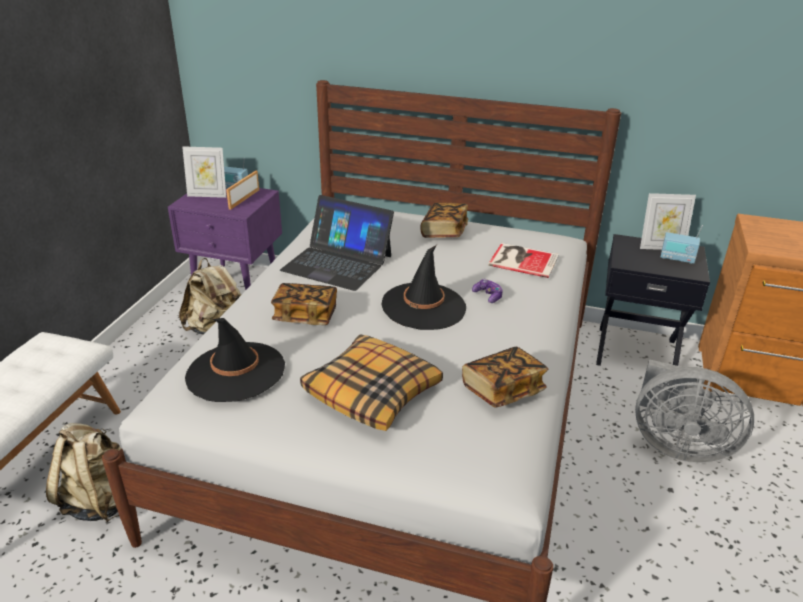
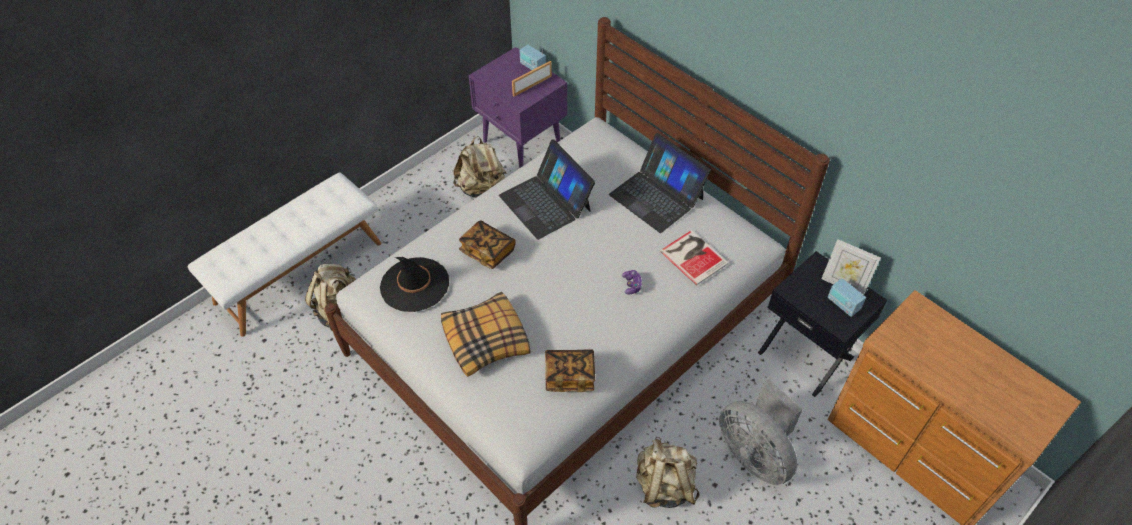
camera: 30 degrees right, 20 degrees up
picture frame [182,146,226,198] -> none
black hat [381,245,466,330] -> none
book [420,203,468,238] -> laptop [609,133,711,233]
none -> beige backpack [636,437,700,508]

